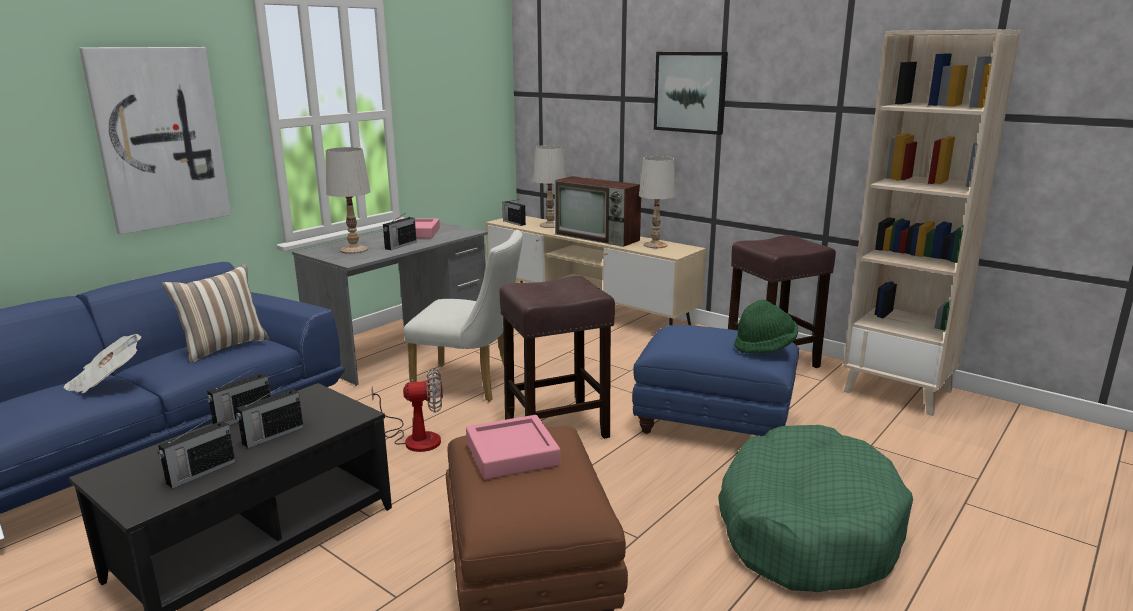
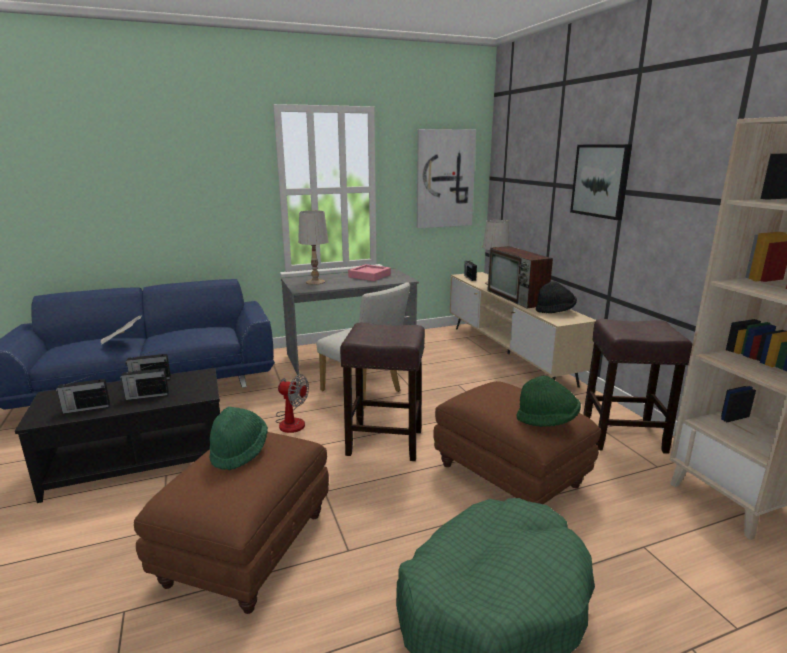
camera: 30 degrees right, 0 degrees up
picture [79,47,231,234] -> picture moved to [417,129,476,228]
pillow [162,264,269,363] -> none
radio [383,212,416,250] -> none
pink tray [466,415,560,480] -> green hat [209,407,268,470]
blue ottoman [632,325,799,436] -> brown ottoman [433,381,601,504]
white table lamp [639,156,676,248] -> black hat [536,281,577,313]

